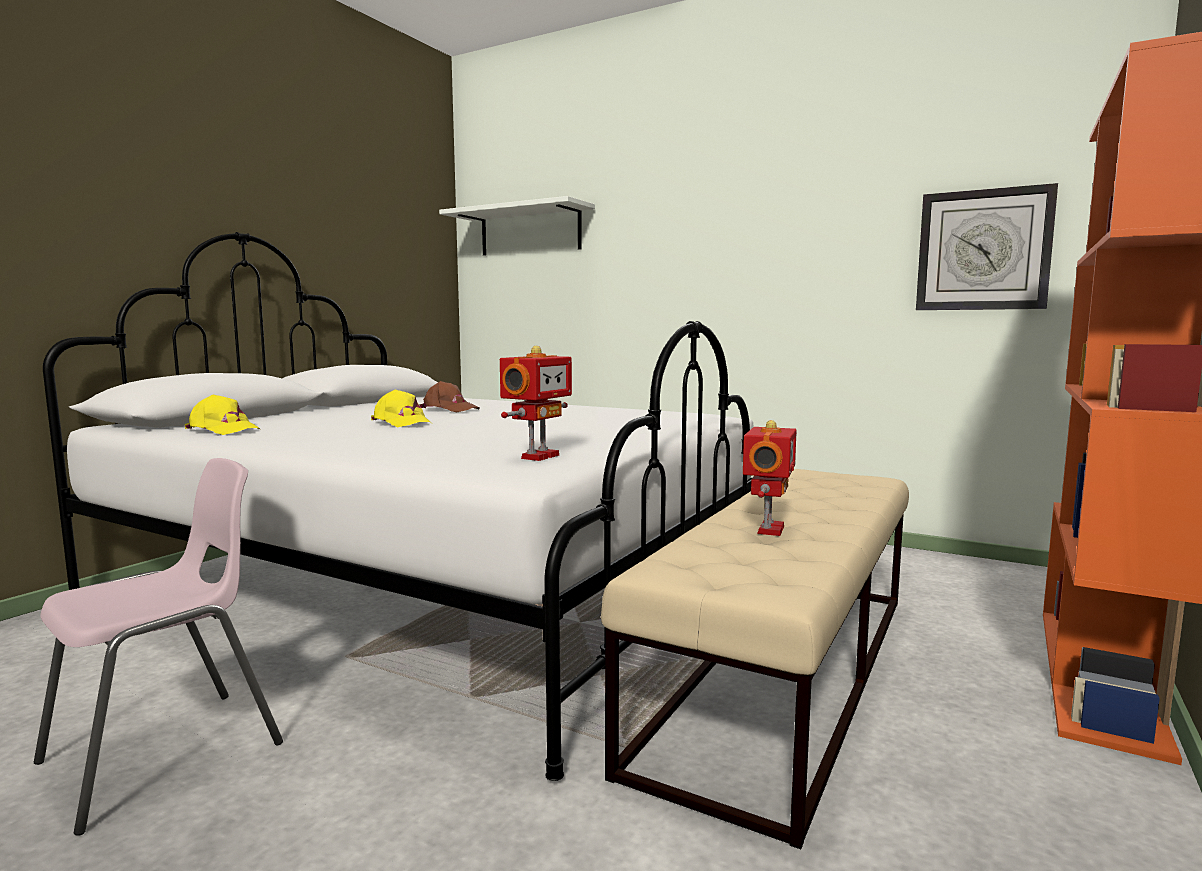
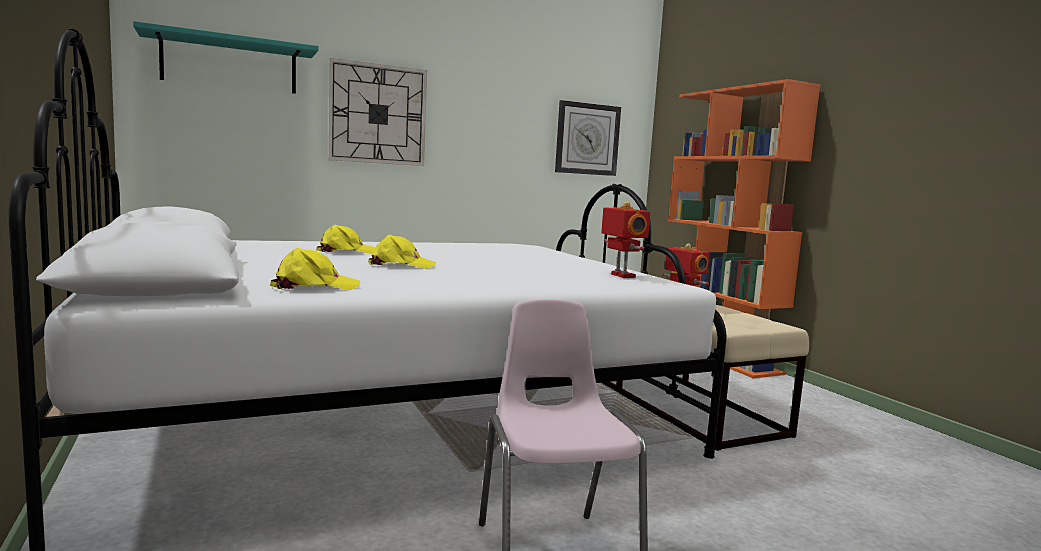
camera: 55 degrees left, 0 degrees up
brown cap [419,381,480,413] -> yellow cap [316,225,375,254]
white shelf [439,196,595,256] -> turquoise shelf [133,21,319,94]
none -> wall clock [328,58,427,166]

